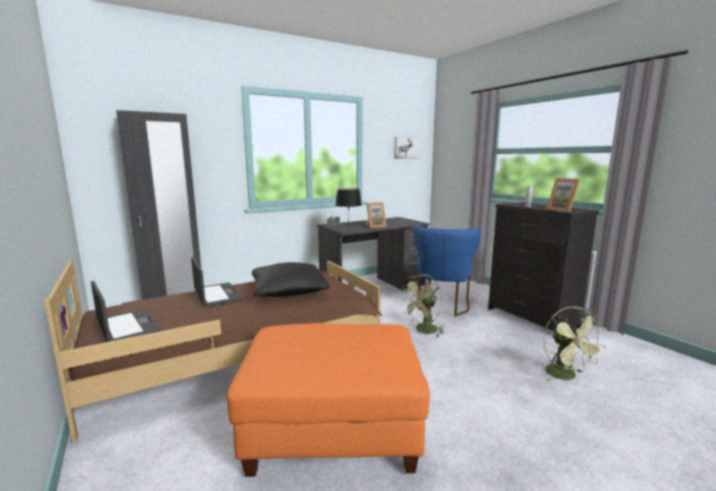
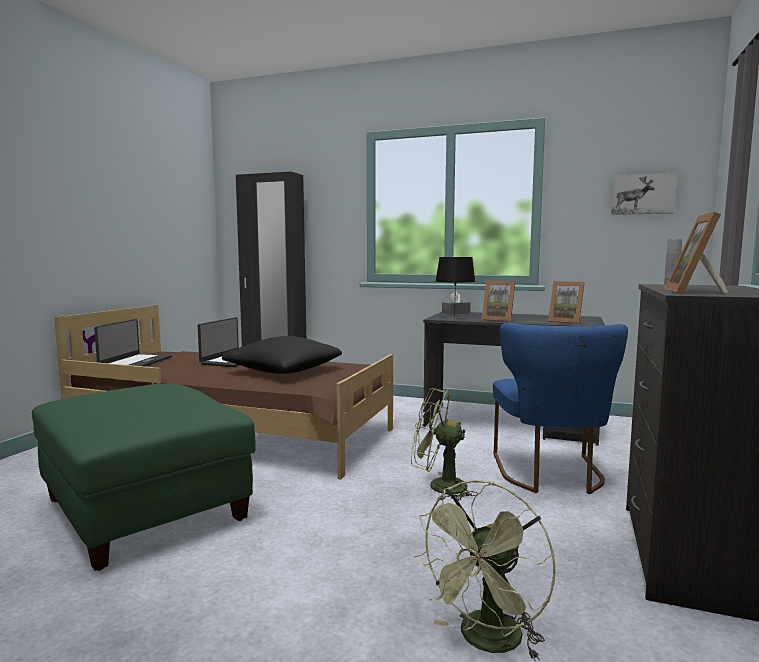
camera: 50 degrees right, 5 degrees down
orange ottoman [227,323,430,477] -> green ottoman [32,384,256,571]
blue chair [413,226,481,316] -> blue chair turned 60 degrees counterclockwise [493,323,628,494]
none -> picture frame [548,281,584,324]

